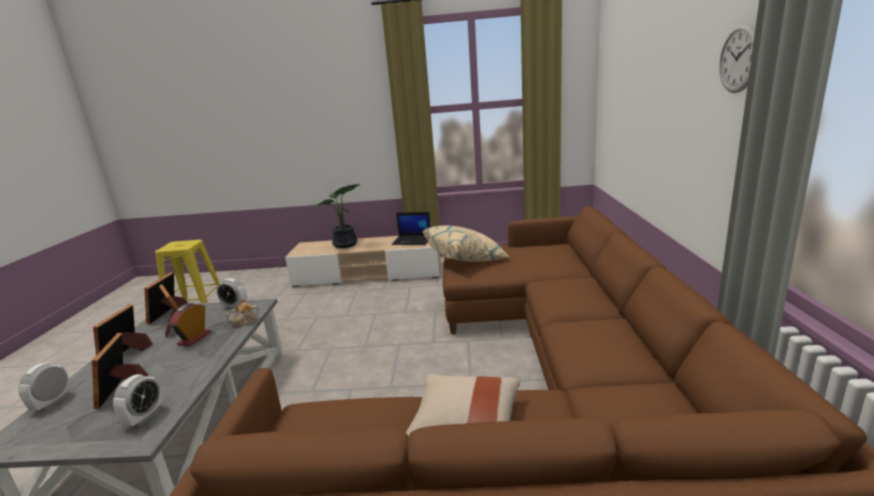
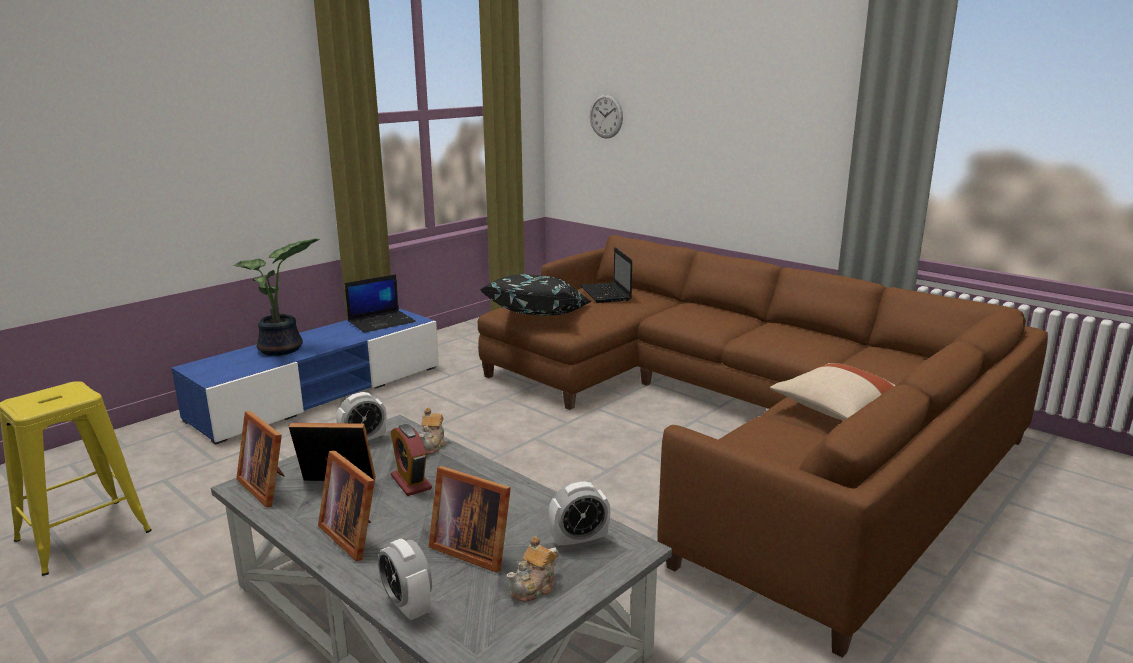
camera: 50 degrees left, 0 degrees up
alarm clock [113,374,163,426] -> alarm clock turned 105 degrees clockwise [549,481,610,550]
beige tv stand [285,236,441,287] -> blue tv stand [171,308,439,445]
beige pillow [422,225,510,262] -> black pillow [479,274,592,315]
wall clock [719,23,755,93] -> wall clock moved to [590,94,623,139]
none -> teapot [507,536,559,602]
none -> laptop [580,247,632,303]

